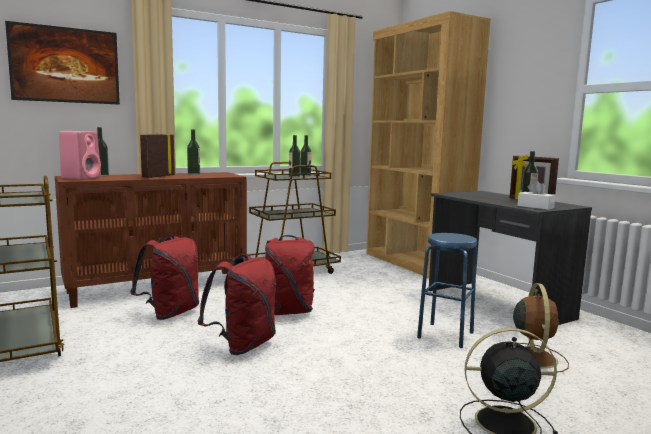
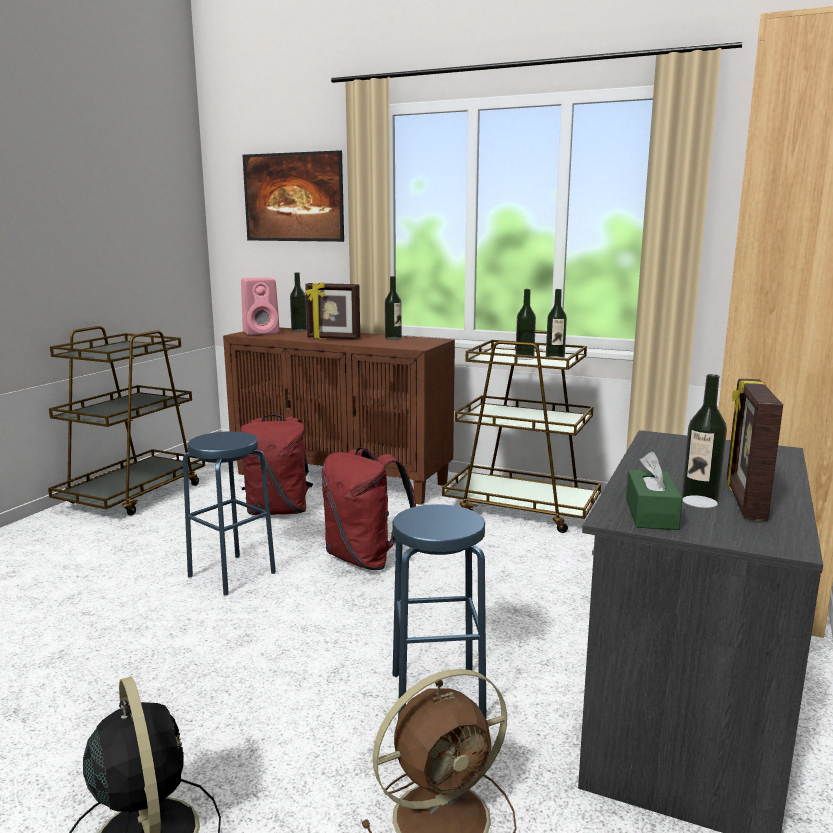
camera: 55 degrees right, 5 degrees up
picture frame [140,133,175,178] -> picture frame turned 150 degrees counterclockwise [305,282,360,339]
red backpack [197,255,276,355] -> blue stool [183,432,276,596]
white tissue box [517,181,555,210] -> green tissue box [626,451,683,530]

